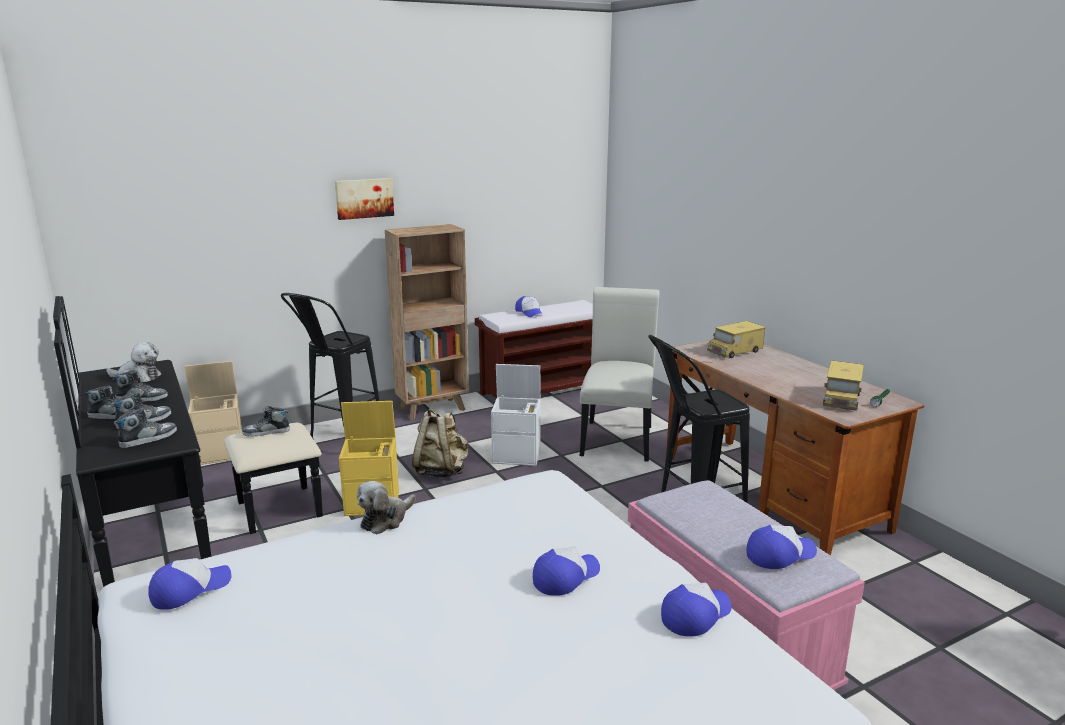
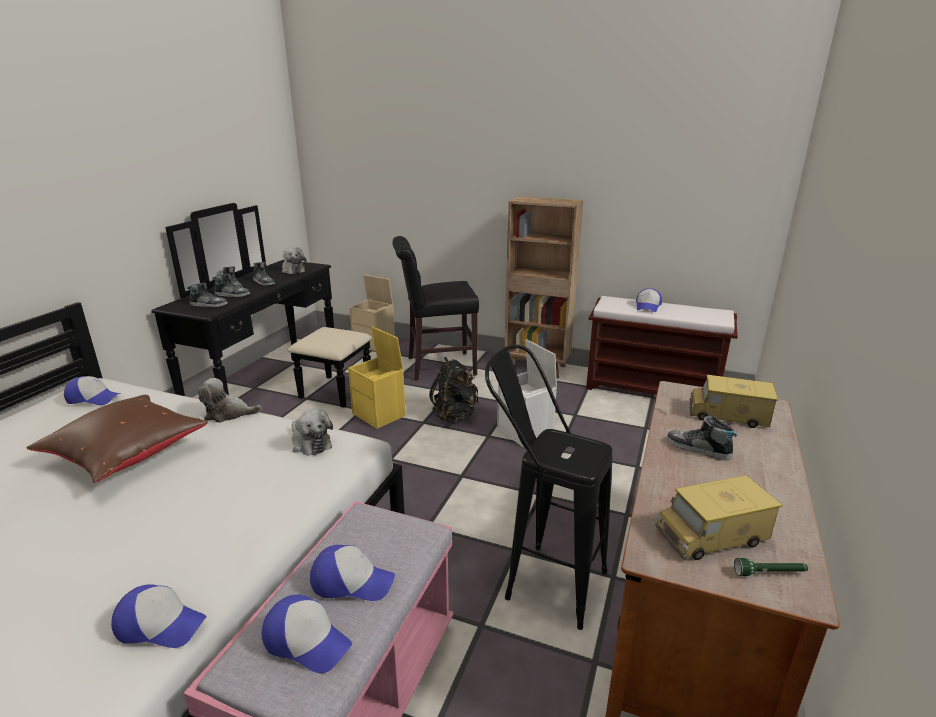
camera: 50 degrees right, 5 degrees up
shoe [242,406,290,437] -> shoe moved to [667,416,738,460]
black stool [281,293,379,438] -> black chair [393,236,479,381]
picture [335,178,394,220] -> none
beige backpack [412,408,469,478] -> black backpack [429,357,478,423]
cap [533,547,600,596] -> cap moved to [310,545,395,601]
white chair [580,287,660,462] -> none
none -> brown pillow [26,395,208,483]
none -> plush toy [292,409,333,455]

